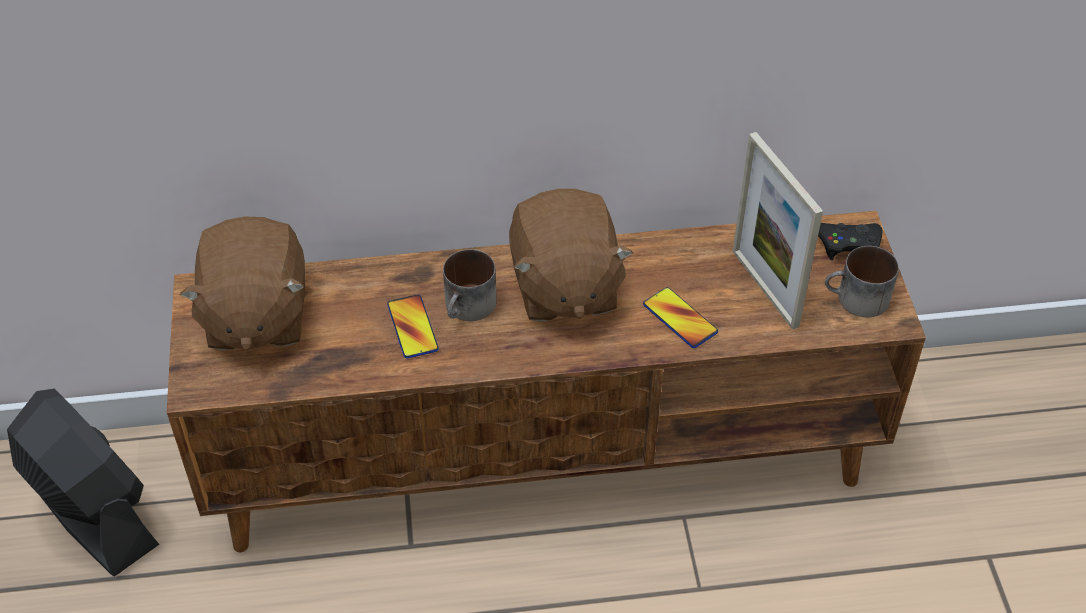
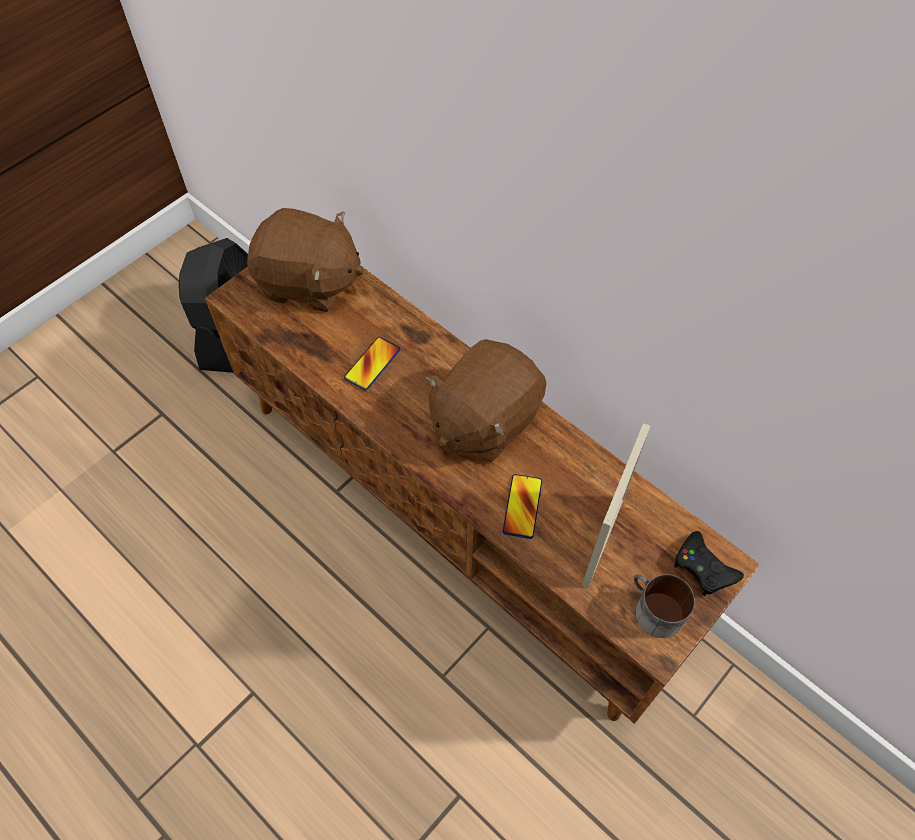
camera: 50 degrees right, 10 degrees up
brown plush toy [180,217,305,351] -> brown plush toy turned 120 degrees counterclockwise [247,208,364,312]
mug [443,249,497,321] -> none

